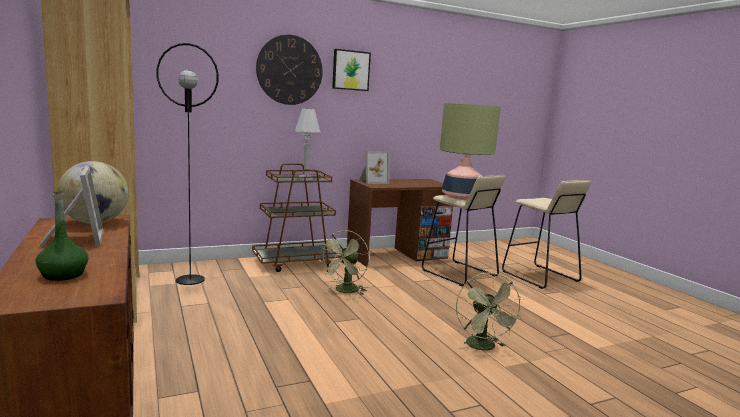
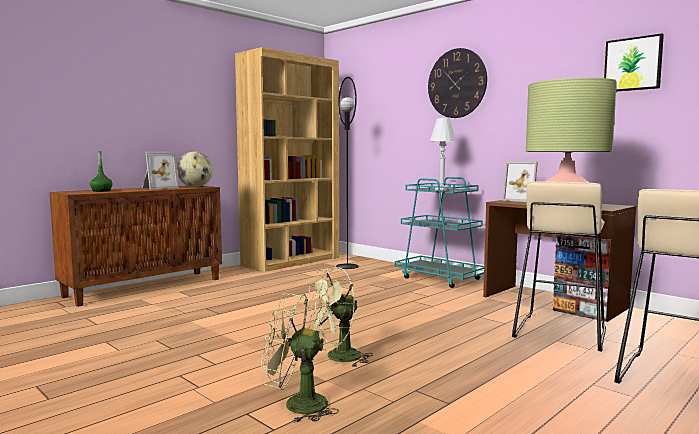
camera: 70 degrees right, 5 degrees down
brown cart [252,163,340,272] -> turquoise cart [395,177,484,288]
green fan [321,230,369,295] -> green fan moved to [261,293,339,423]
picture [332,49,371,91] -> picture moved to [604,34,664,92]

